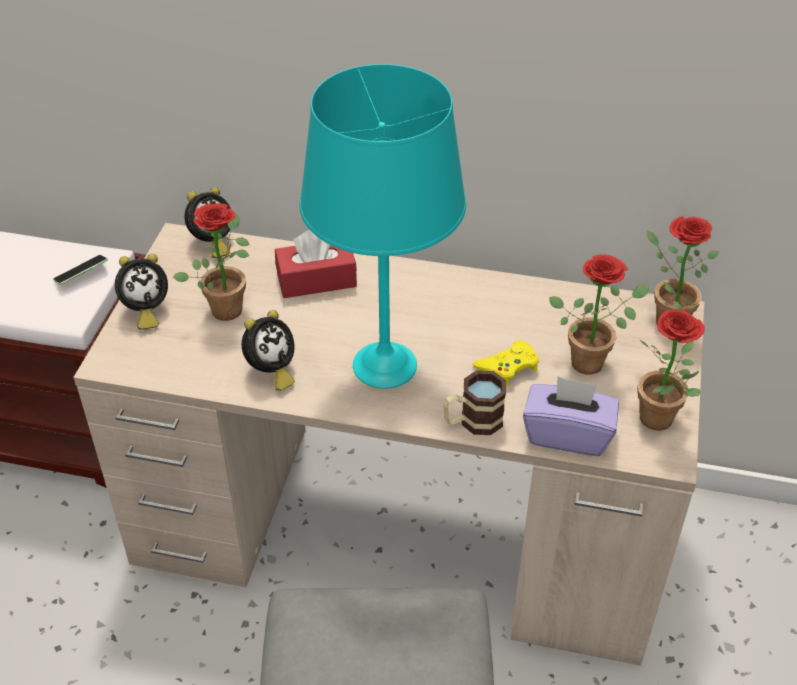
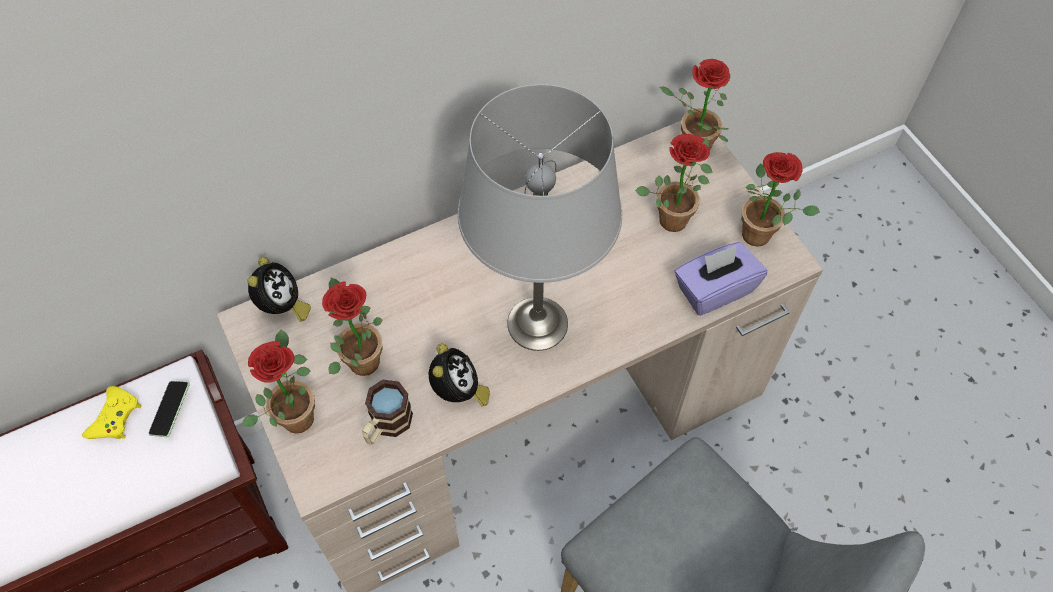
camera: 40 degrees left, 15 degrees up
alarm clock [115,254,168,330] -> potted plant [242,330,315,434]
red tissue box [275,230,357,298] -> none
turquoise table lamp [300,64,466,389] -> grey table lamp [458,84,622,351]
mug [444,370,506,435] -> mug moved to [362,380,413,445]
yellow game controller [473,340,539,387] -> yellow game controller moved to [82,386,142,439]

